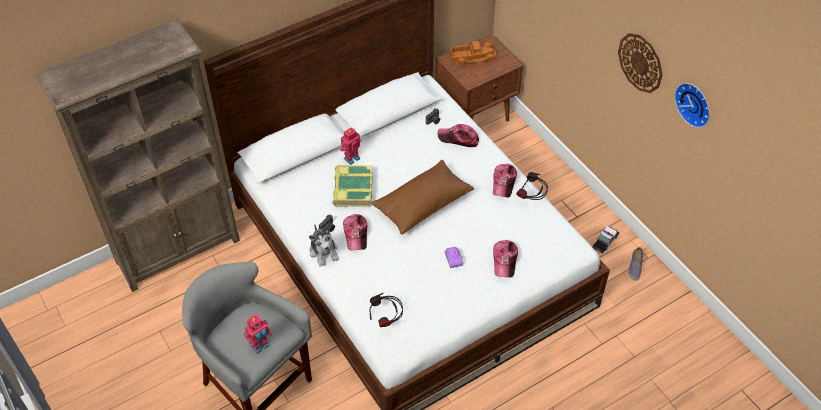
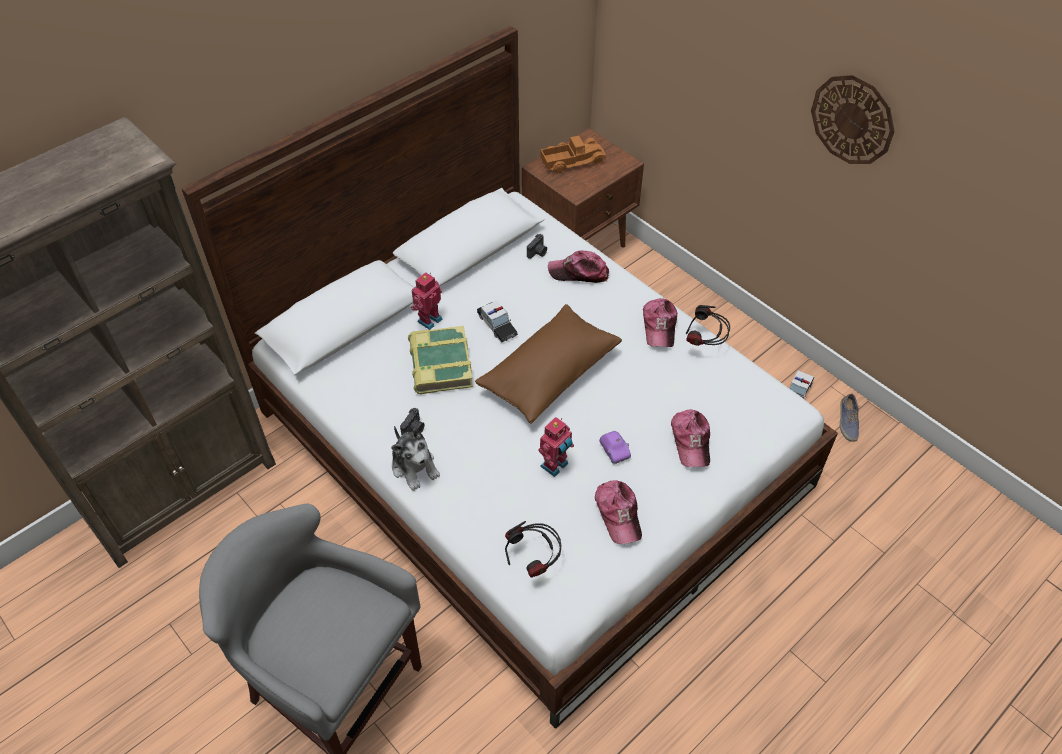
camera: 10 degrees left, 0 degrees up
toy robot [244,314,272,354] -> toy robot moved to [538,417,574,477]
cap [343,214,367,250] -> cap moved to [595,480,642,544]
wall clock [675,83,710,128] -> none
none -> toy car [477,300,518,343]

